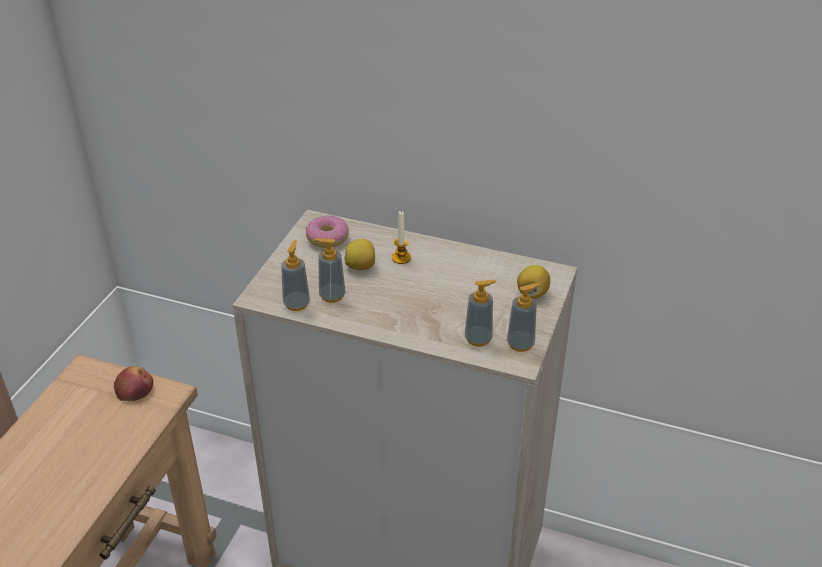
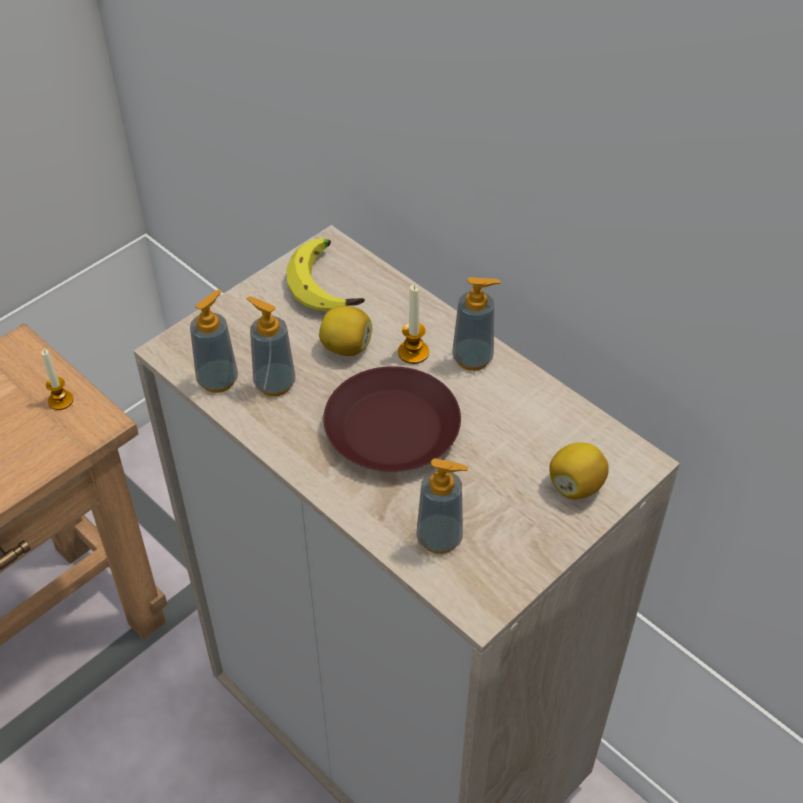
camera: 25 degrees right, 10 degrees up
apple [114,366,153,401] -> candle [41,349,73,410]
donut [306,215,349,248] -> banana [286,238,365,311]
soap dispenser [507,283,540,352] -> soap dispenser moved to [452,277,501,371]
none -> brown plate [323,366,461,472]

